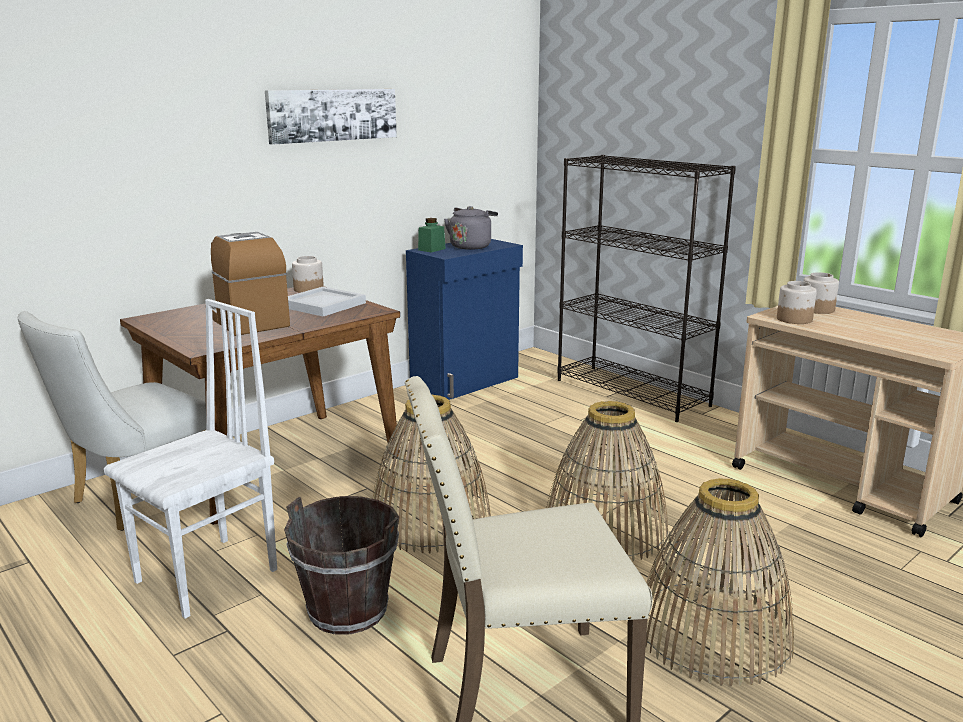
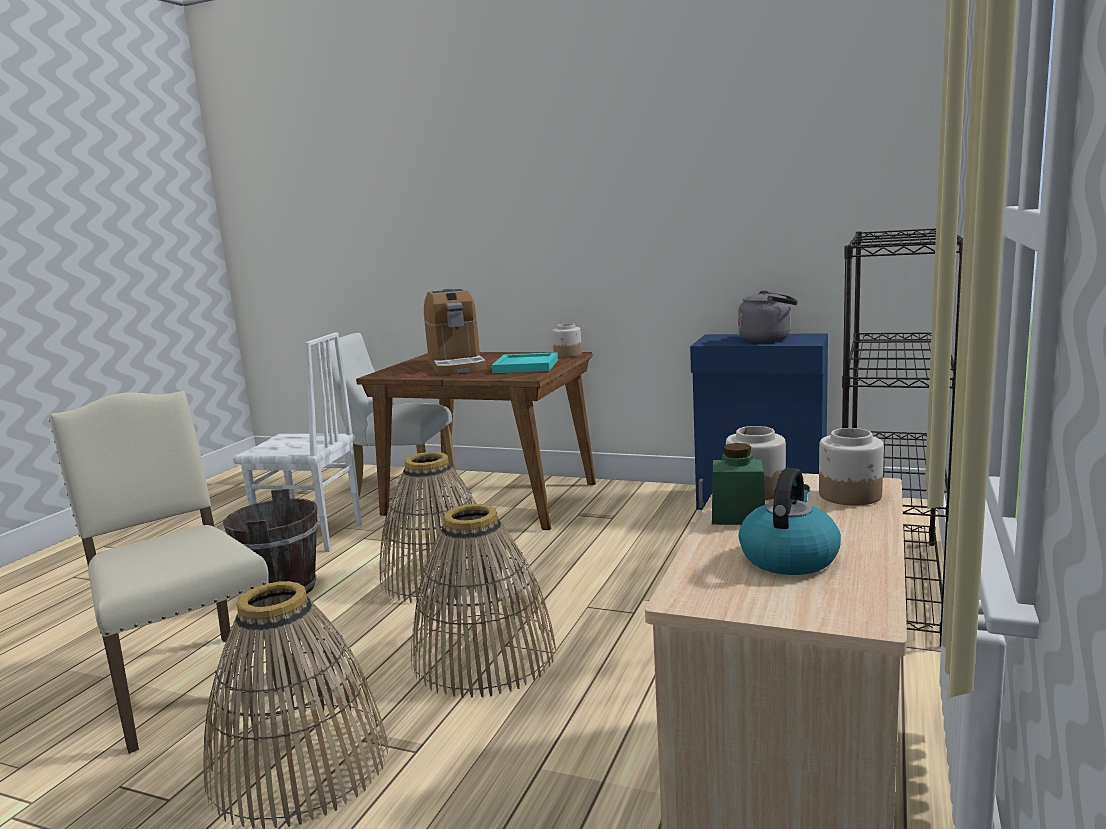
camera: 65 degrees right, 5 degrees down
coffee machine [205,232,290,336] -> coffee machine turned 135 degrees clockwise [424,288,487,375]
picture [265,89,397,145] -> none
white tray [288,287,366,316] -> turquoise tray [492,352,558,373]
green jar [418,218,446,253] -> green jar moved to [712,443,765,525]
none -> kettle [739,468,841,575]

